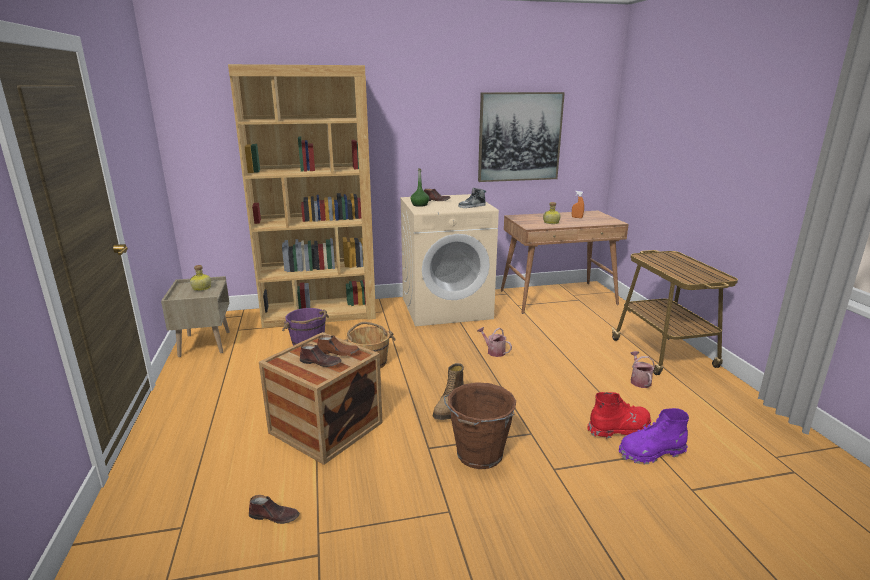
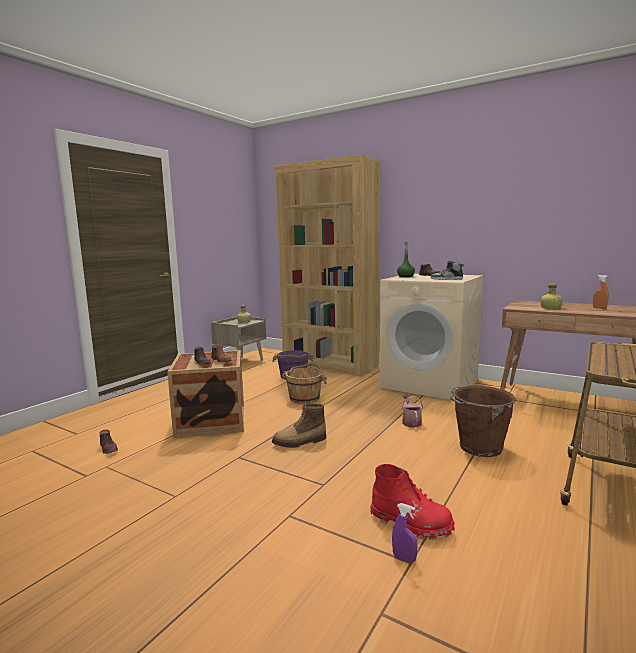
camera: 45 degrees right, 10 degrees down
brown bucket [444,382,516,469] -> brown bucket moved to [450,386,516,457]
picture [478,92,565,182] -> none
purple boot [619,408,689,464] -> purple spray bottle [392,503,418,562]
watering can [631,351,655,388] -> none

